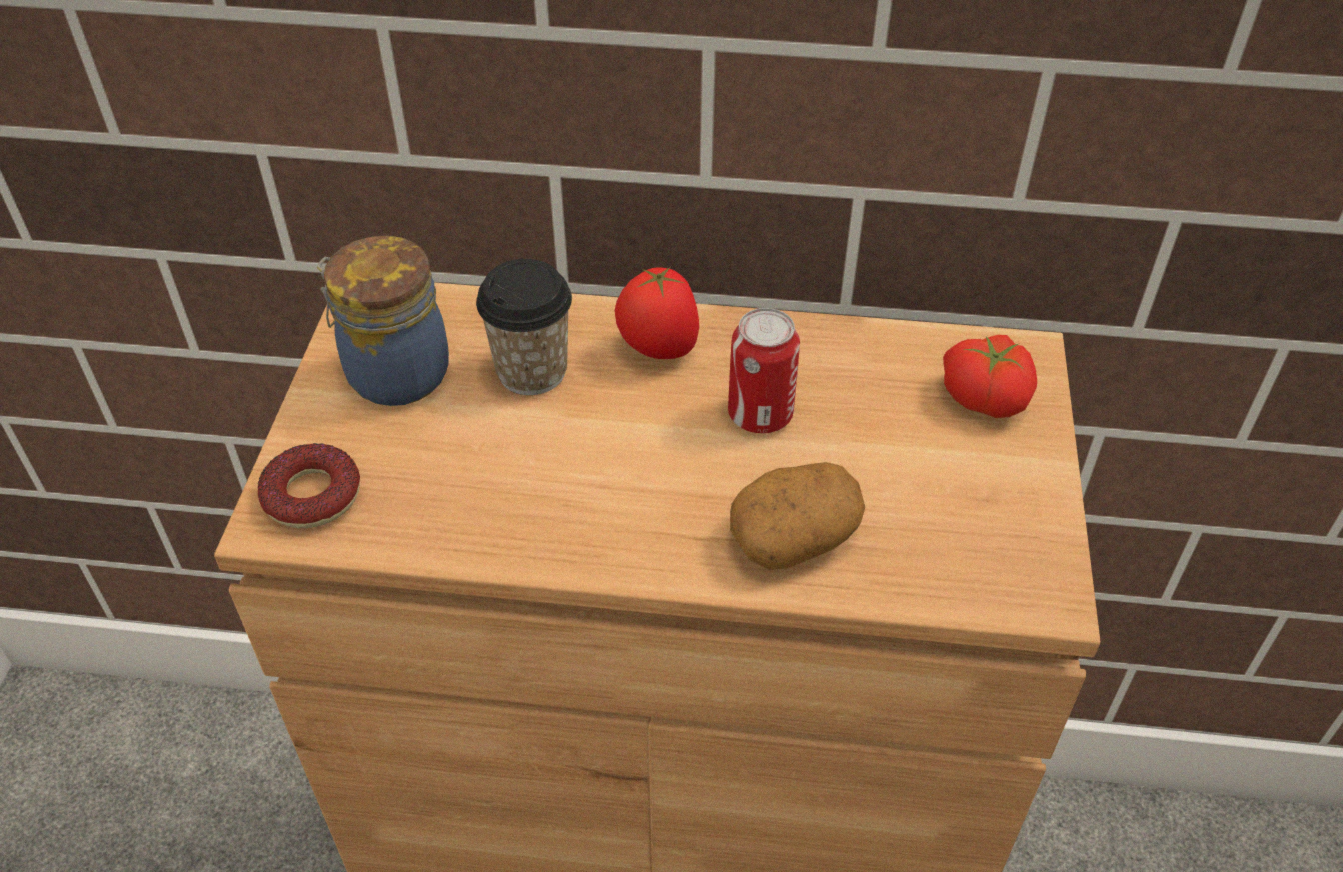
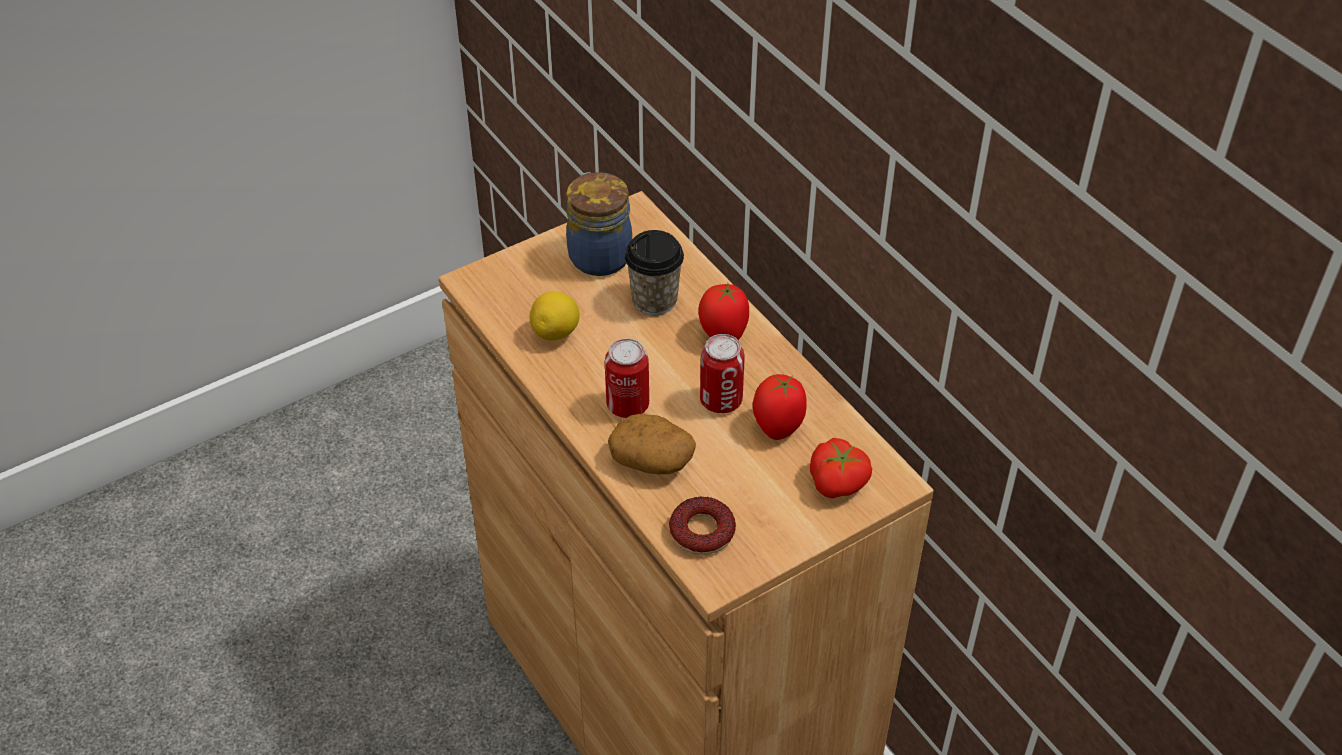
camera: 50 degrees right, 0 degrees up
donut [257,443,360,528] -> donut moved to [669,497,736,555]
none -> lemon [530,291,580,341]
none -> can [605,338,649,418]
none -> tomato [753,374,807,440]

